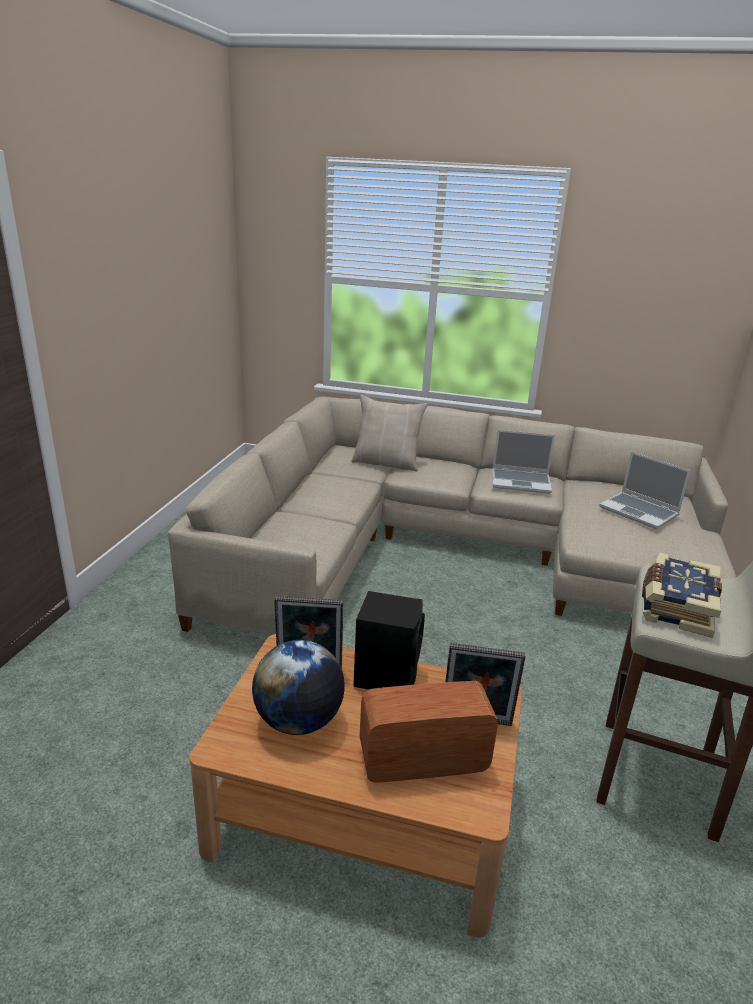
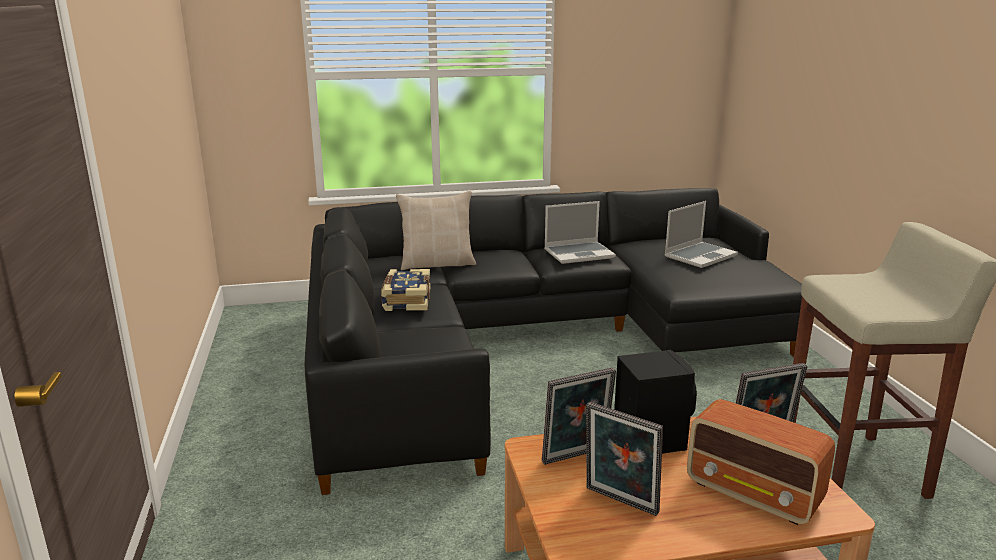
camera: 25 degrees left, 5 degrees down
beige sofa [168,396,736,635] -> black sofa [305,188,802,495]
globe [252,640,345,735] -> picture frame [586,402,663,516]
radio [360,681,498,783] -> radio turned 105 degrees counterclockwise [687,399,835,525]
laptop [599,452,691,529] -> laptop turned 60 degrees counterclockwise [665,201,738,268]
book [642,552,722,638] -> book moved to [381,269,431,311]

